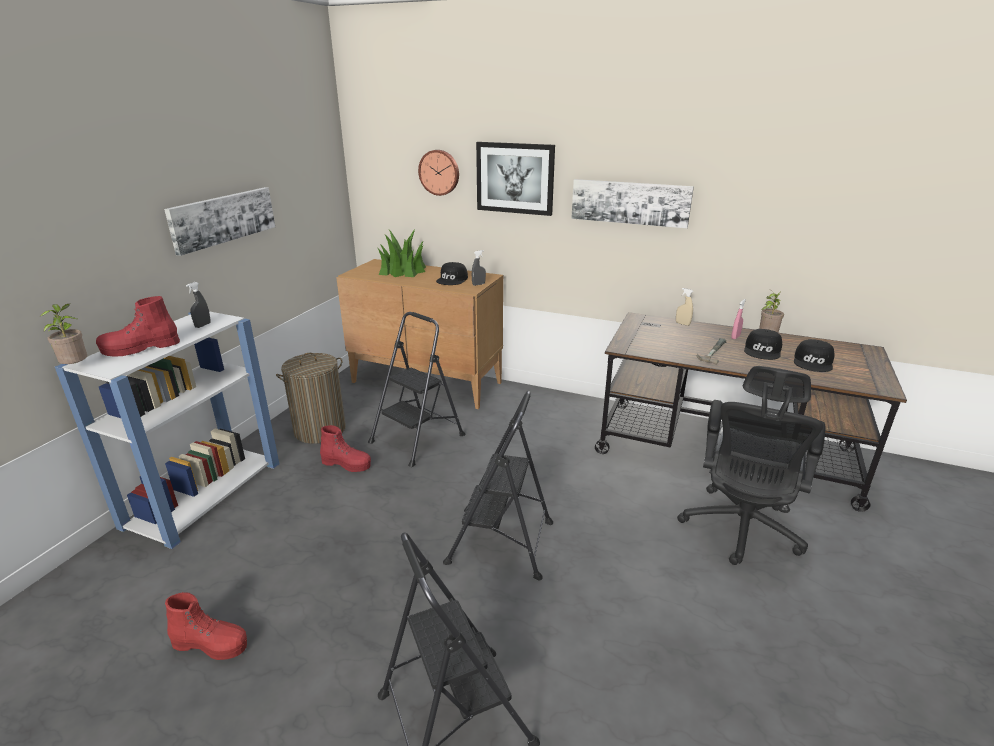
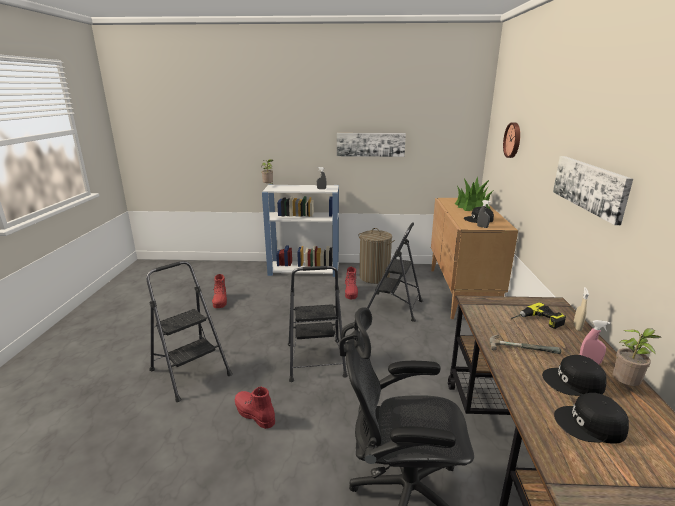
camera: 70 degrees right, 5 degrees down
red boot [96,296,180,357] -> red boot moved to [235,387,275,429]
picture [476,142,555,216] -> none
none -> power drill [511,302,566,329]

